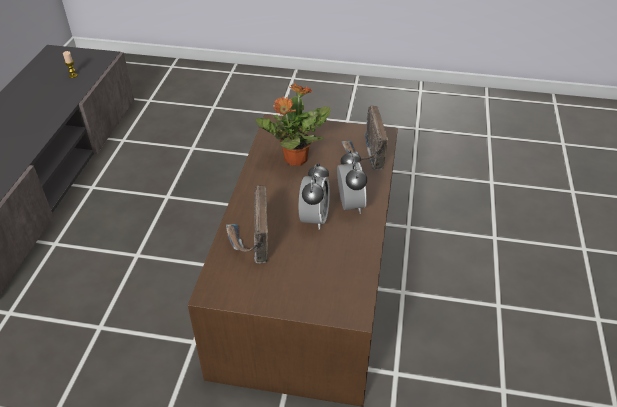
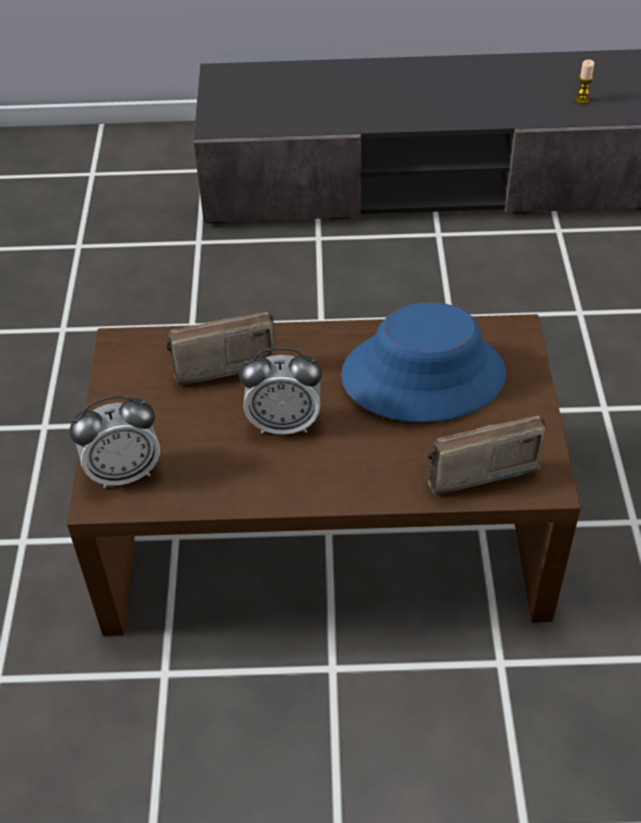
camera: 80 degrees right, 5 degrees up
potted plant [255,83,331,166] -> blue hat [341,302,506,422]
alarm clock [337,150,367,214] -> alarm clock moved to [70,395,160,489]

